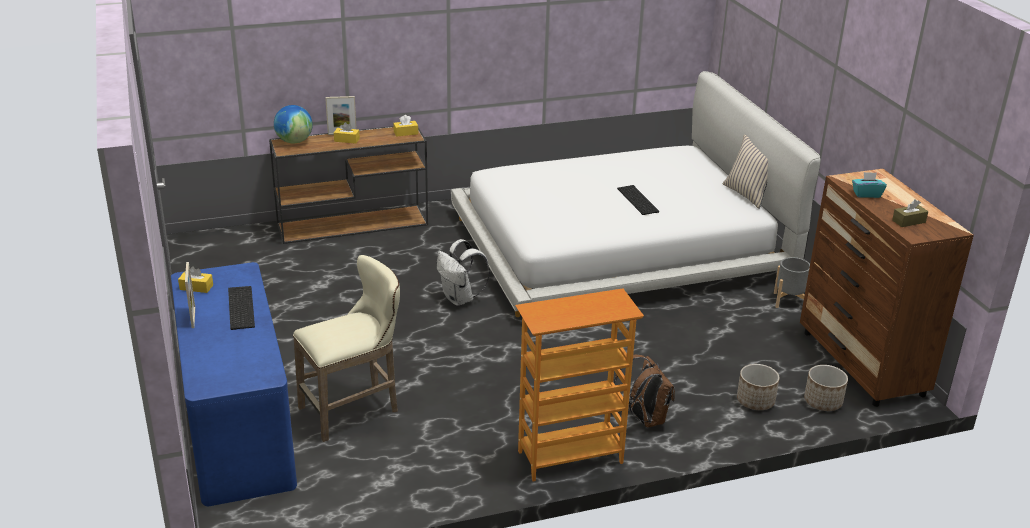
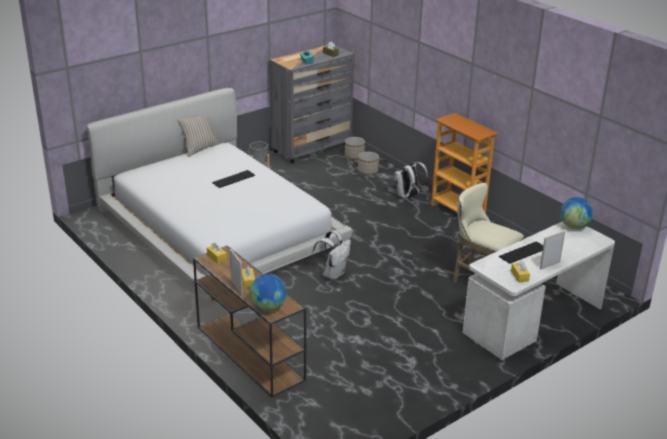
camera: 110 degrees left, 0 degrees up
blue desk [171,262,297,506] -> white desk [463,221,615,360]
brown backpack [614,354,675,428] -> white backpack [394,162,428,200]
brown dresser [800,169,974,407] -> grey dresser [269,45,354,163]
none -> globe [560,197,593,229]

